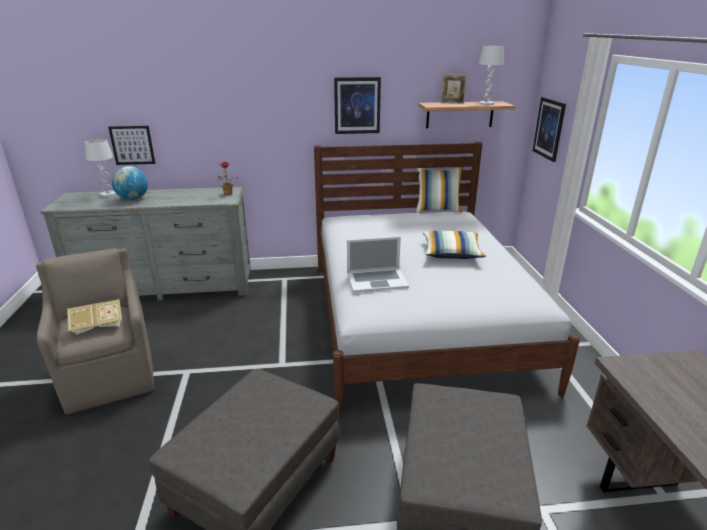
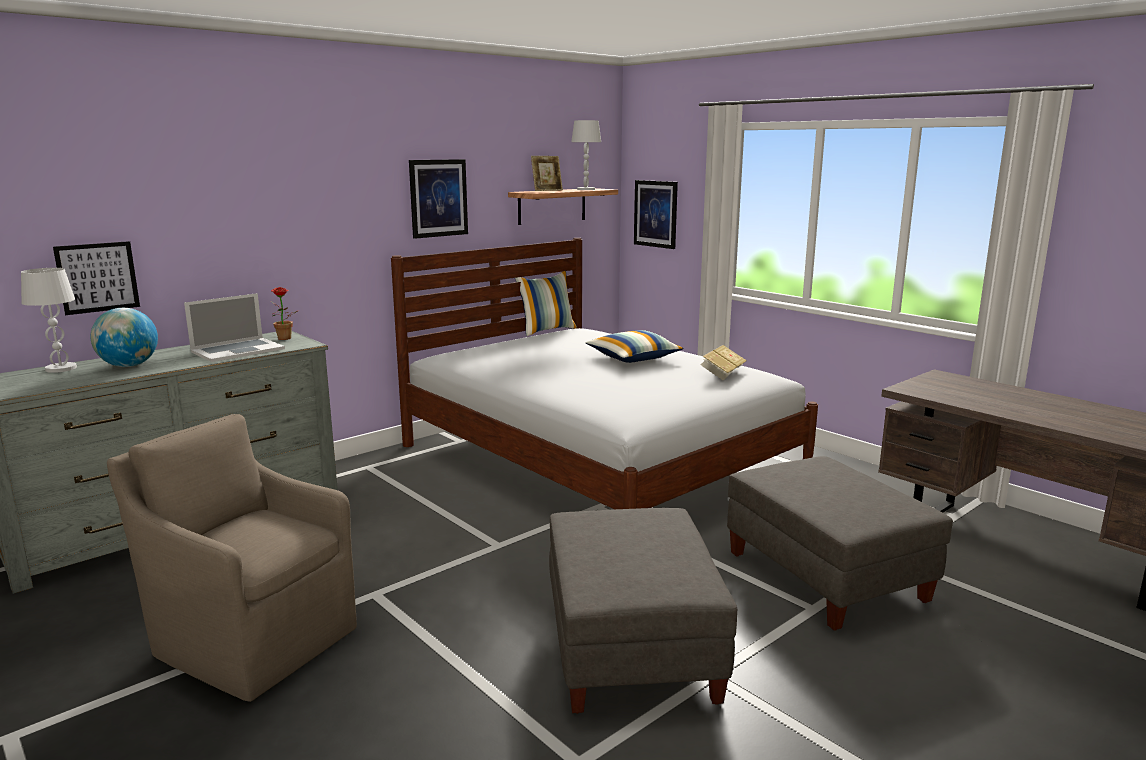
camera: 35 degrees left, 10 degrees down
book [67,299,122,335] -> book moved to [701,345,747,380]
laptop [347,237,409,292] -> laptop moved to [184,293,285,362]

